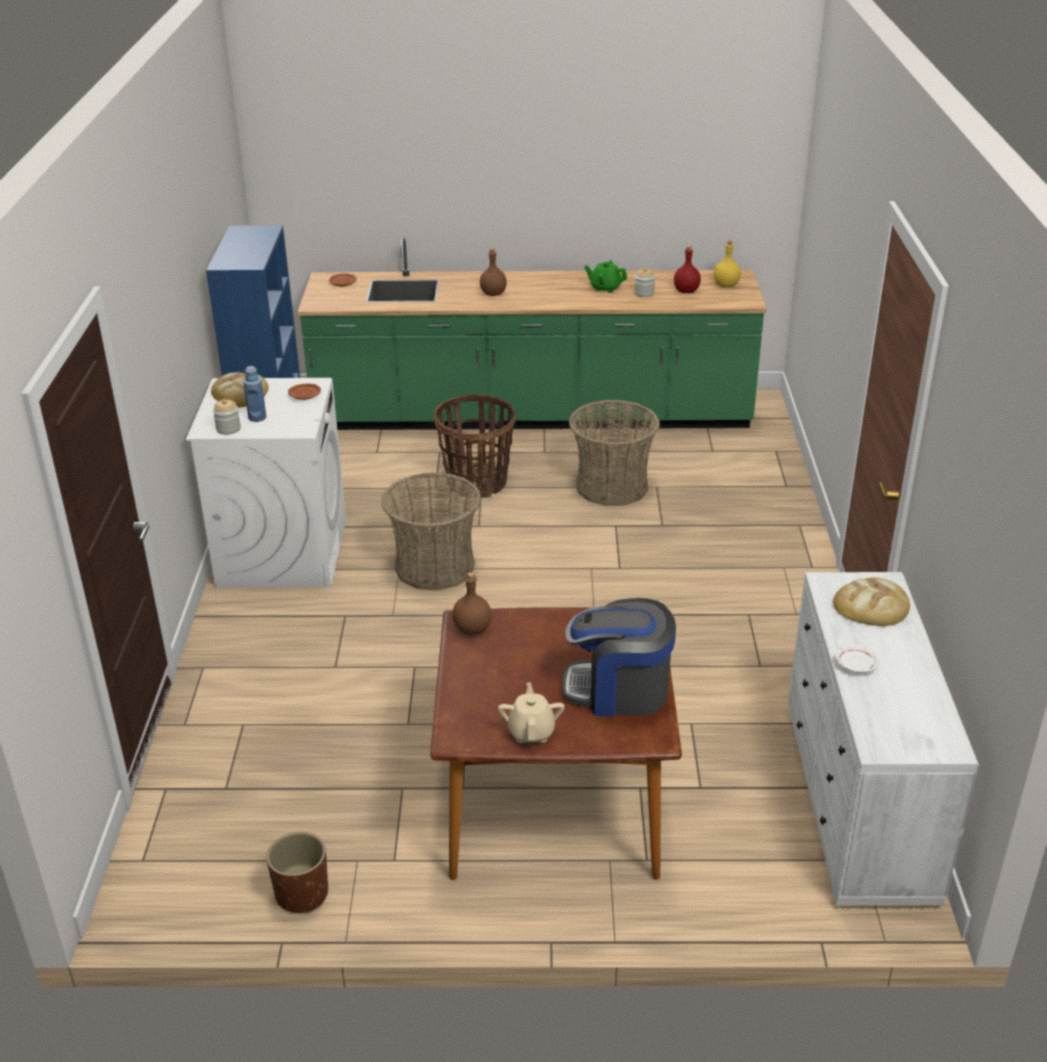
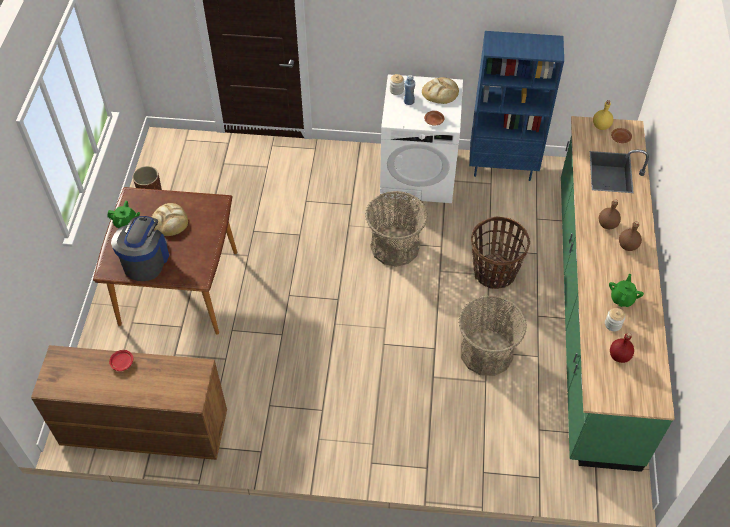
camera: 95 degrees right, 20 degrees up
brown bottle [453,572,492,635] -> brown bottle moved to [619,221,642,251]
beige teapot [498,682,565,743] -> green teapot [107,201,140,229]
yellow bottle [713,241,741,288] -> yellow bottle moved to [593,100,613,130]
white dresser [788,572,979,905] -> brown dresser [31,345,227,460]
bread [833,577,910,626] -> bread moved to [152,203,188,236]
white plate [835,645,879,673] -> red plate [109,350,133,371]

